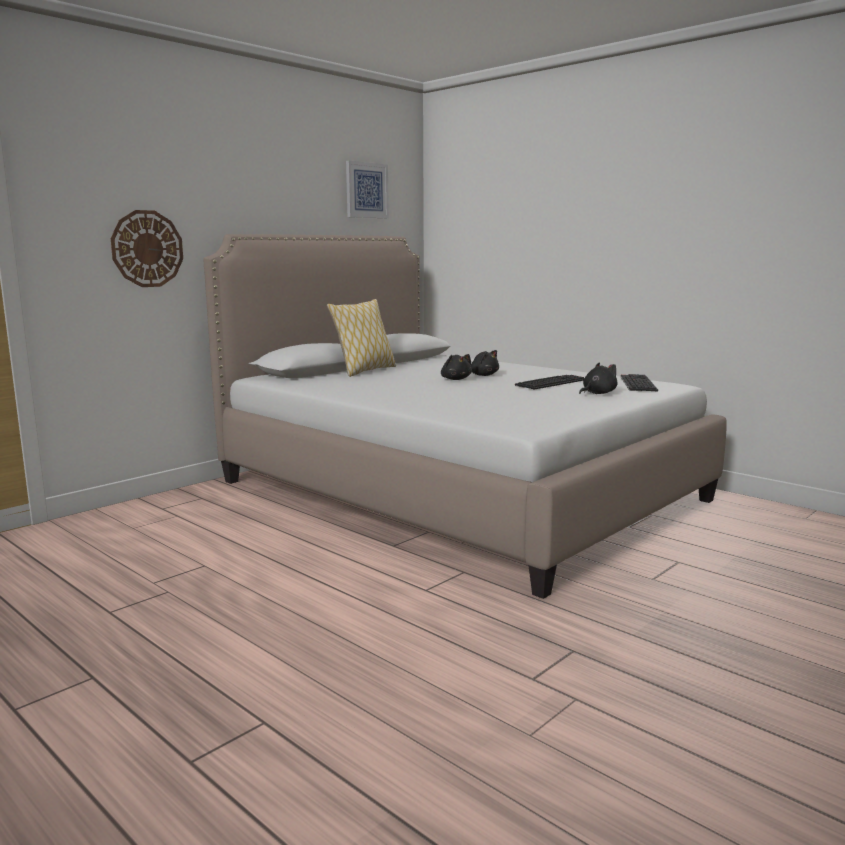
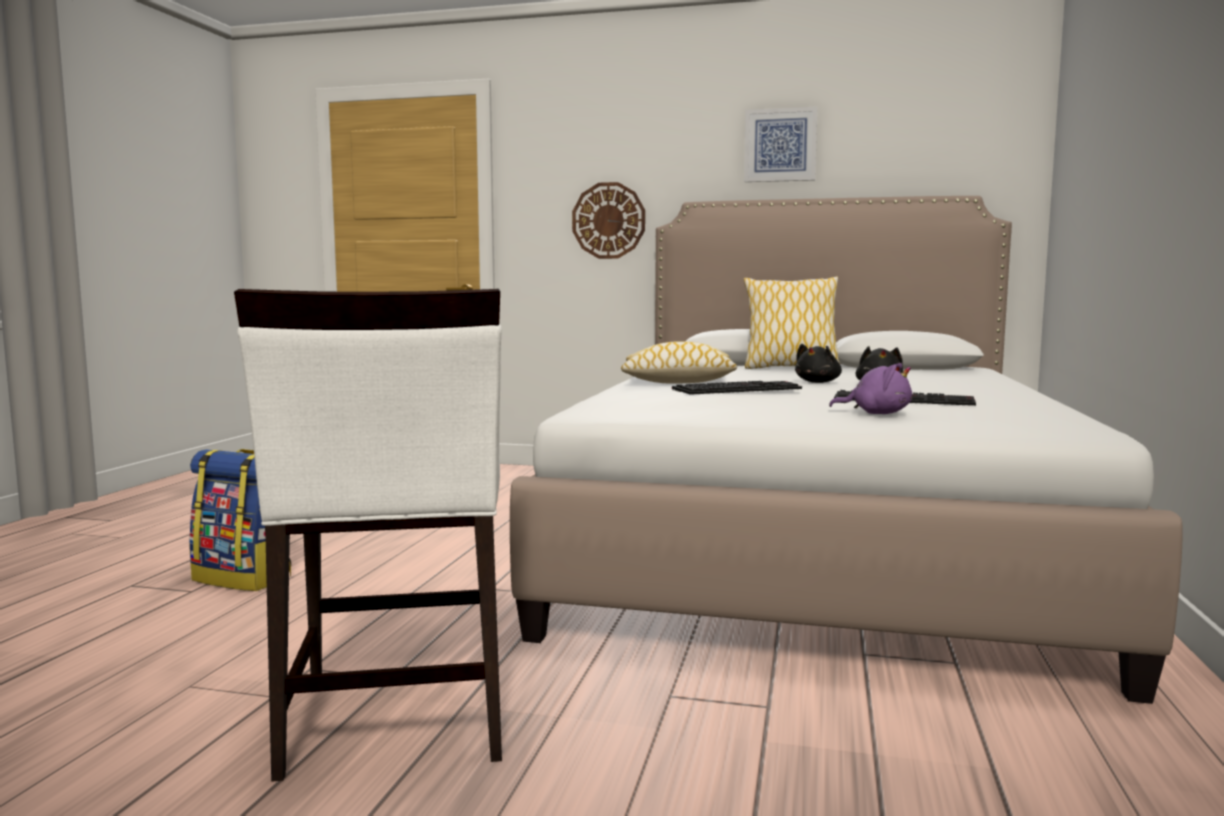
camera: 60 degrees right, 5 degrees down
picture [346,161,389,218] -> picture moved to [744,107,817,182]
black plush toy [579,362,617,394] -> purple plush toy [829,363,912,414]
keyboard [621,374,658,391] -> keyboard moved to [672,381,802,395]
none -> backpack [189,449,291,591]
none -> white chair [234,289,502,782]
none -> pillow [621,341,737,383]

